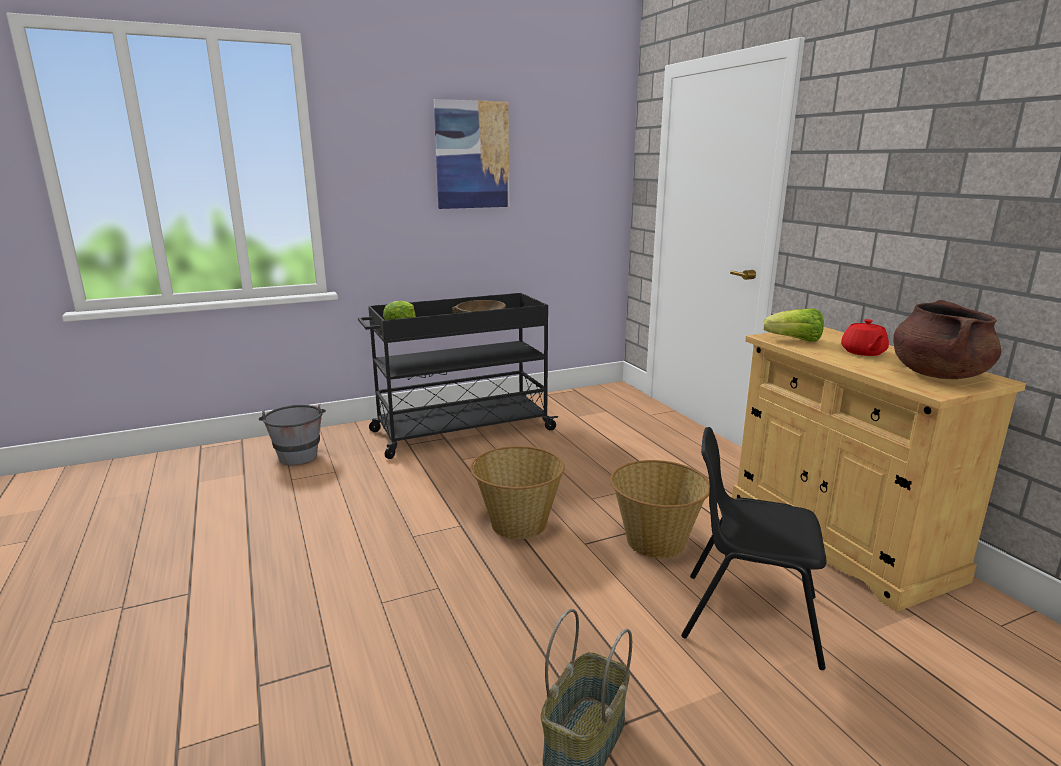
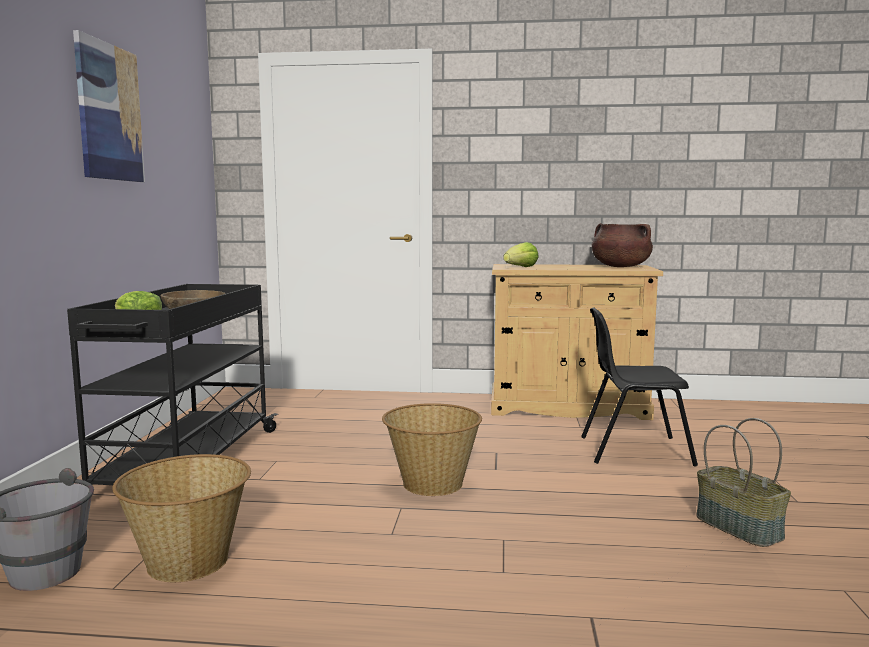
camera: 60 degrees left, 10 degrees down
basket [610,460,710,558] -> basket moved to [112,454,251,582]
black chair [681,427,826,670] -> black chair turned 45 degrees clockwise [581,307,698,467]
red teapot [841,319,889,356] -> none

